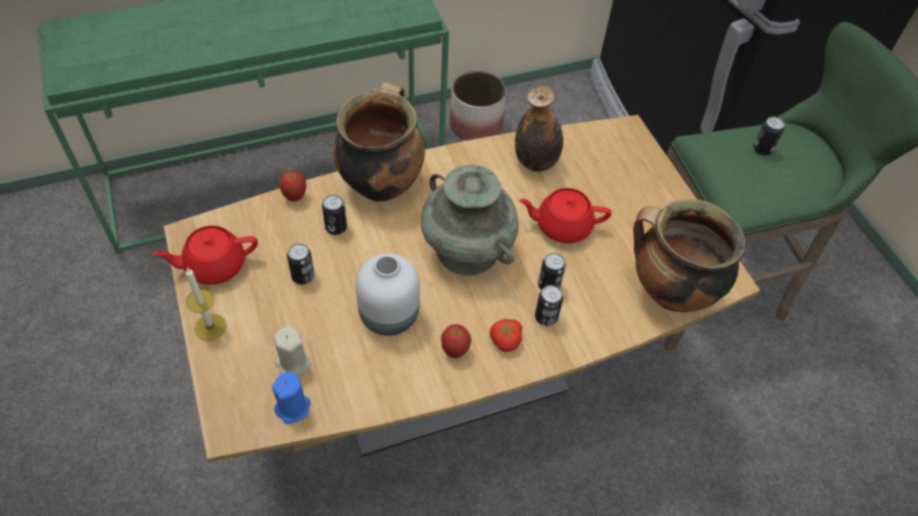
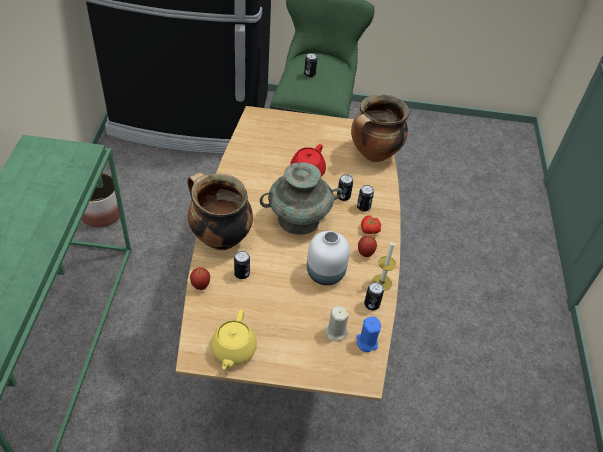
camera: 65 degrees left, 5 degrees down
red teapot [153,225,258,285] -> yellow teapot [211,309,257,369]
candle [185,268,227,341] -> candle moved to [372,241,396,291]
can [287,243,314,284] -> can moved to [364,282,384,310]
bottle [515,86,563,172] -> none

